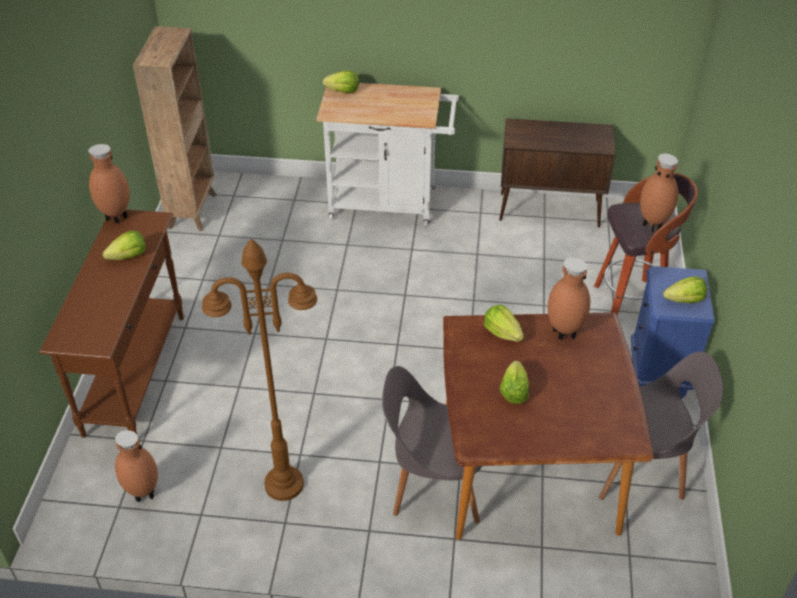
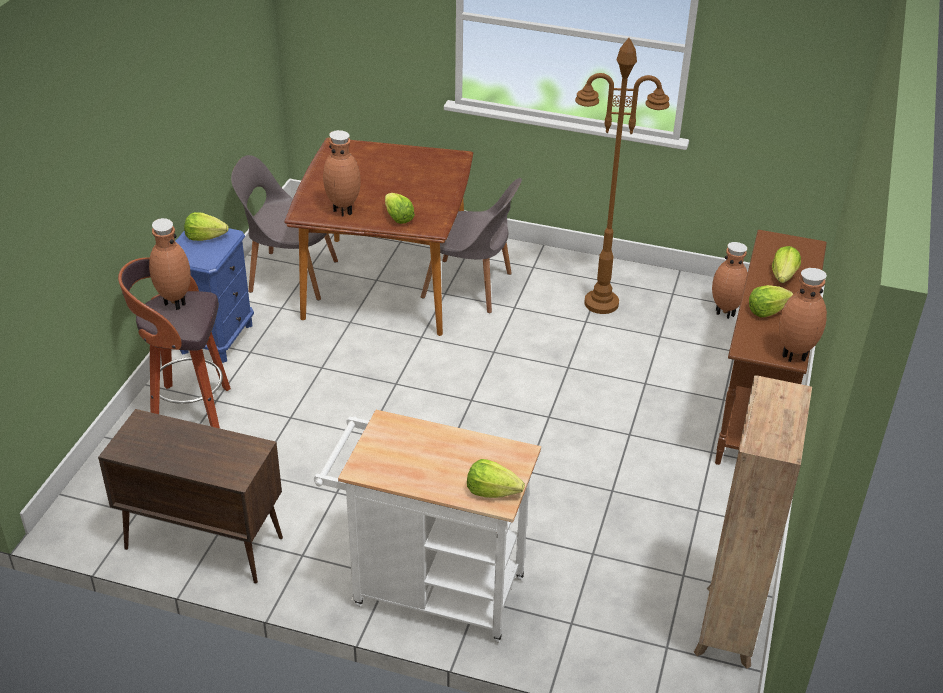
camera: 170 degrees left, 5 degrees down
lettuce [500,361,529,404] -> lettuce moved to [772,246,801,283]

